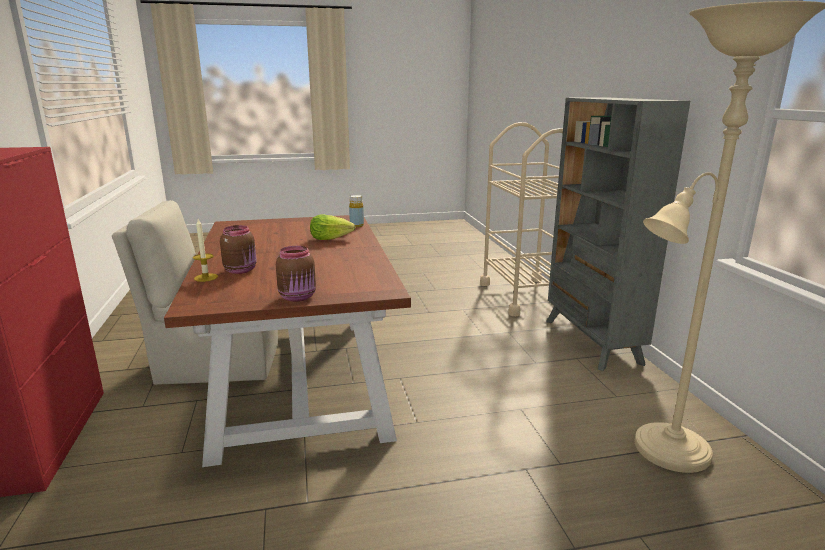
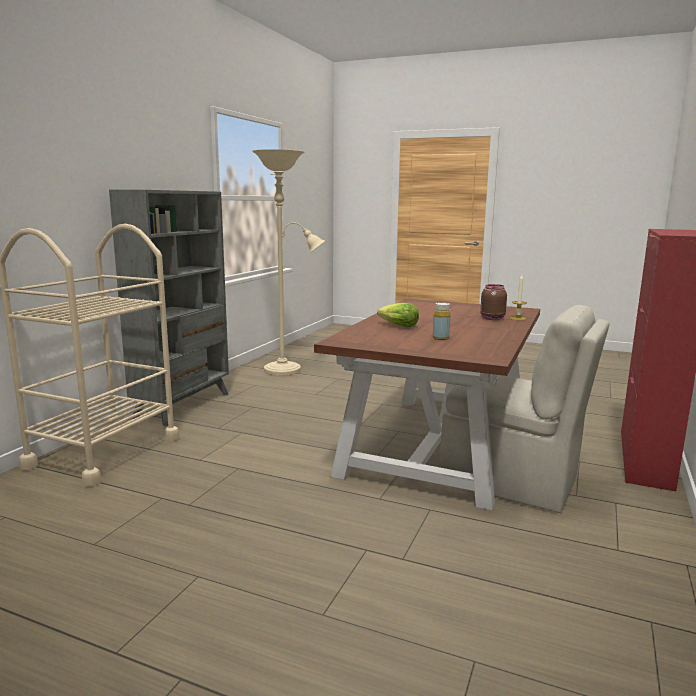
camera: 145 degrees left, 5 degrees down
brown jar [276,246,316,302] -> none
yellow bottle [349,195,364,227] -> yellow bottle moved to [433,302,451,340]

